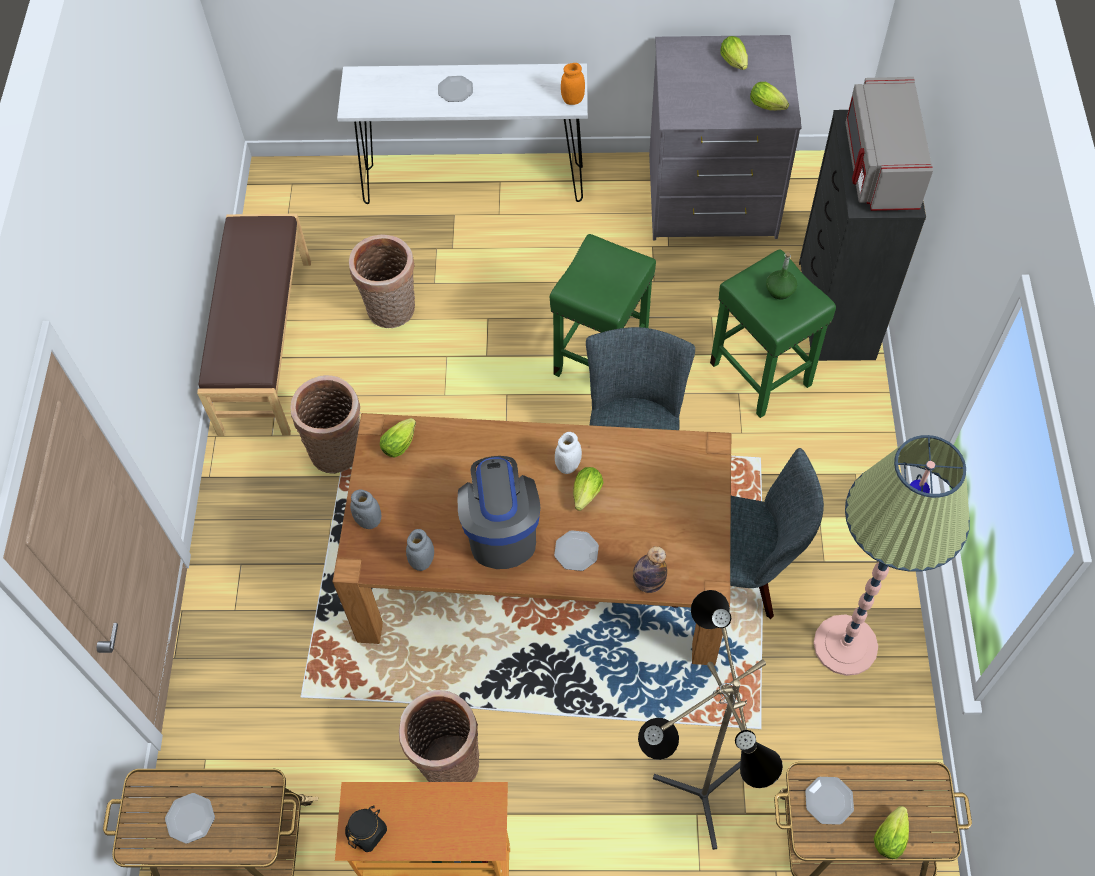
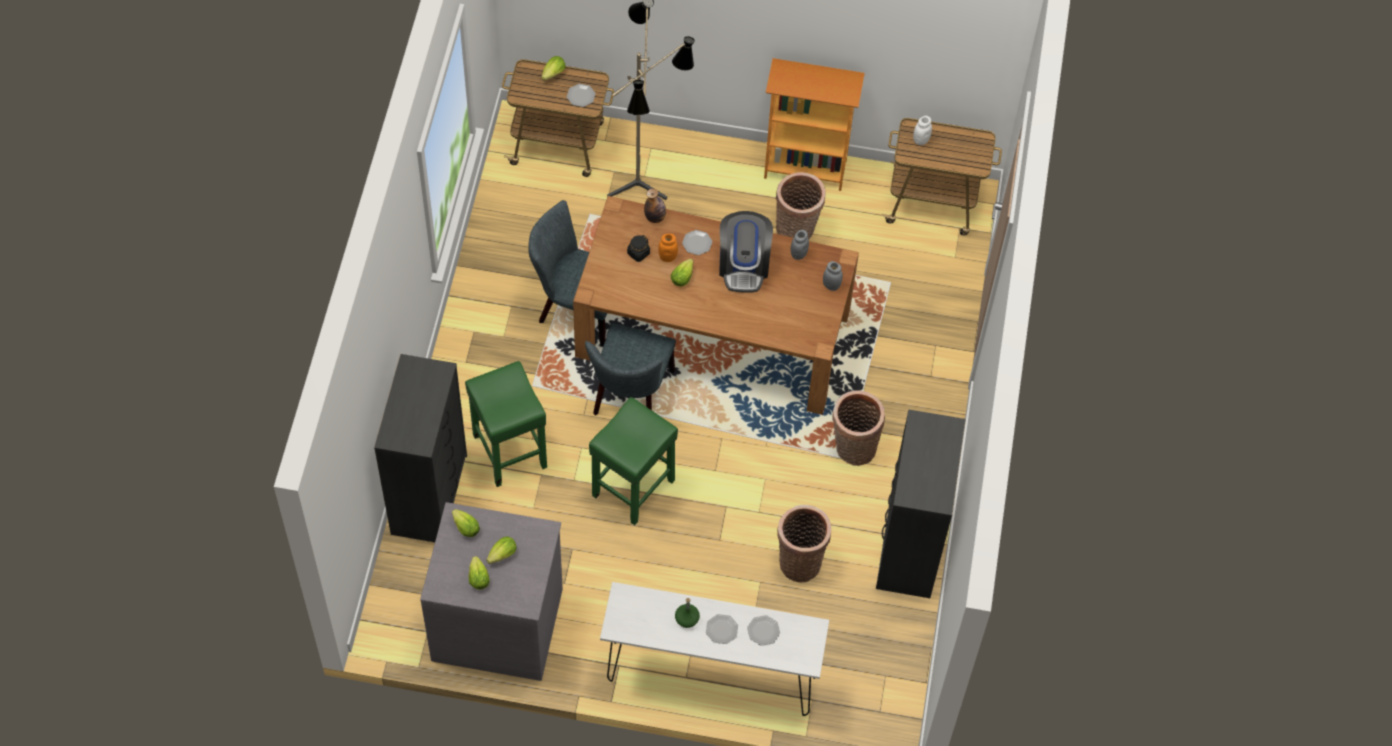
camera: 175 degrees left, 0 degrees up
plate [165,793,215,844] -> plate moved to [747,615,780,646]
brown bench [197,214,311,436] -> black dresser [876,409,966,598]
black jar [345,805,387,852] -> black jar moved to [627,235,650,262]
lettuce [380,418,416,458] -> lettuce moved to [486,536,517,564]
white jar [555,432,582,474] -> white jar moved to [913,116,932,145]
orange jar [561,63,585,105] -> orange jar moved to [658,234,678,262]
green bottle [766,252,797,299] -> green bottle moved to [675,598,700,628]
floor lamp [813,435,970,676] -> none
grey microwave [845,77,933,211] -> none

